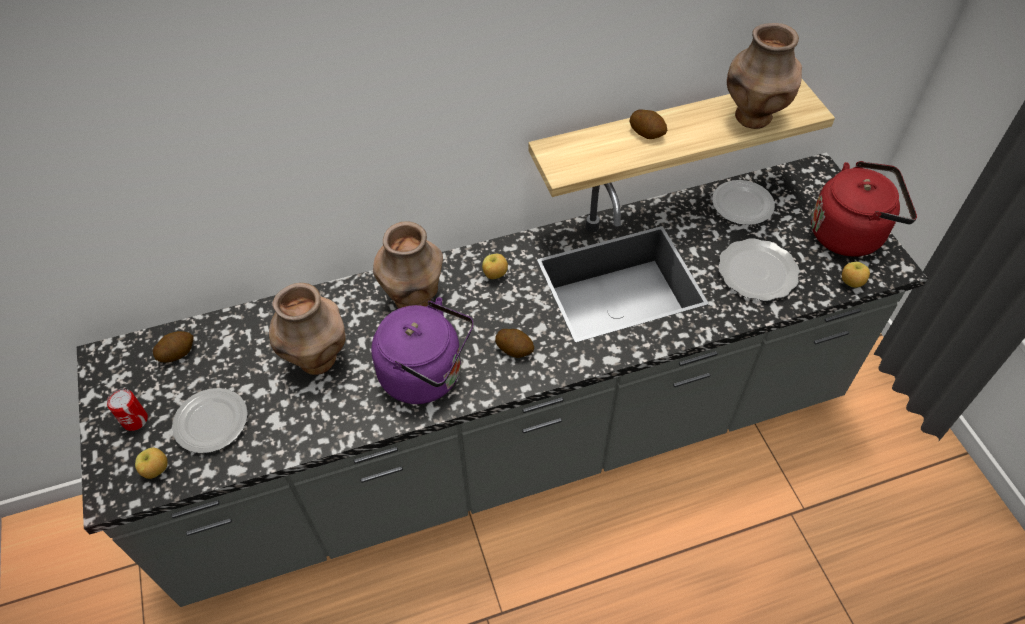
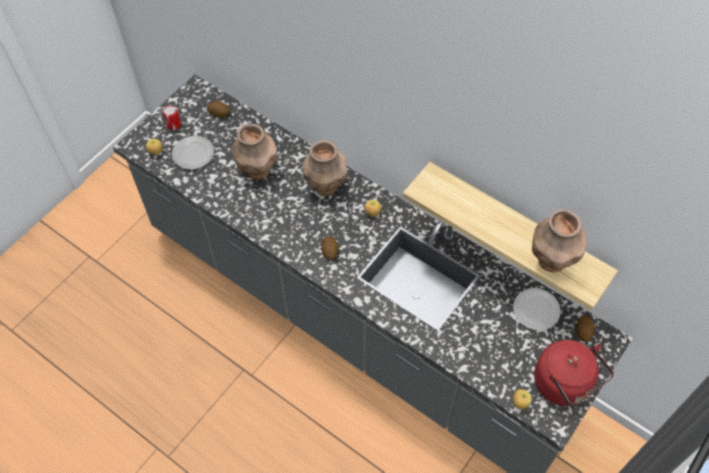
camera: 55 degrees right, 5 degrees up
purple kettle [371,297,474,404] -> none
potato [629,109,667,139] -> potato moved to [576,315,595,342]
plate [718,239,799,301] -> none

